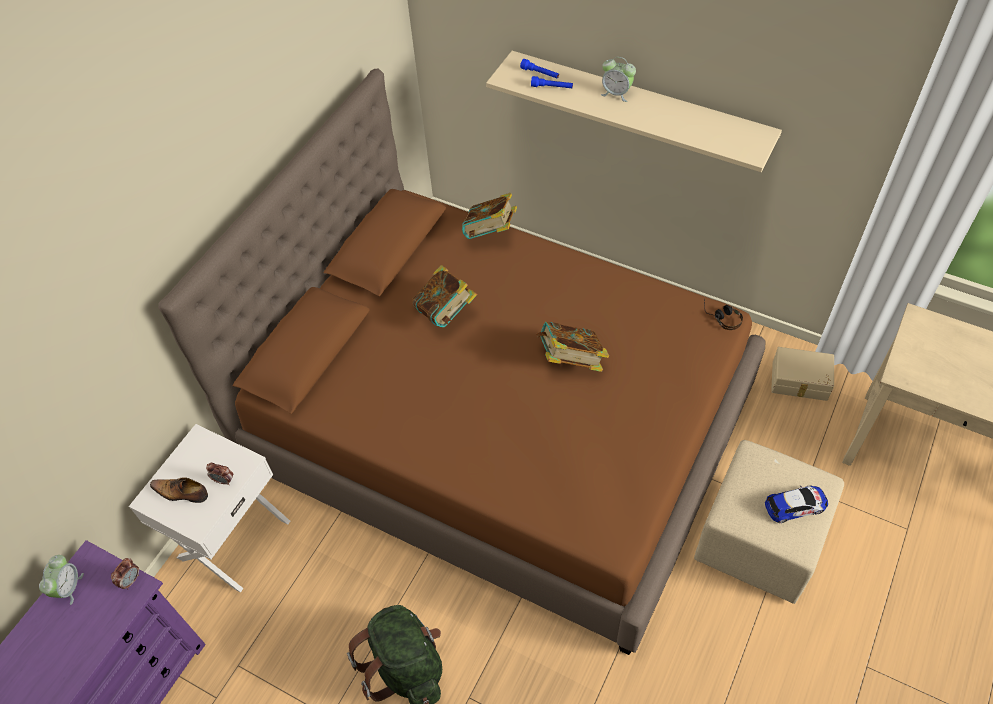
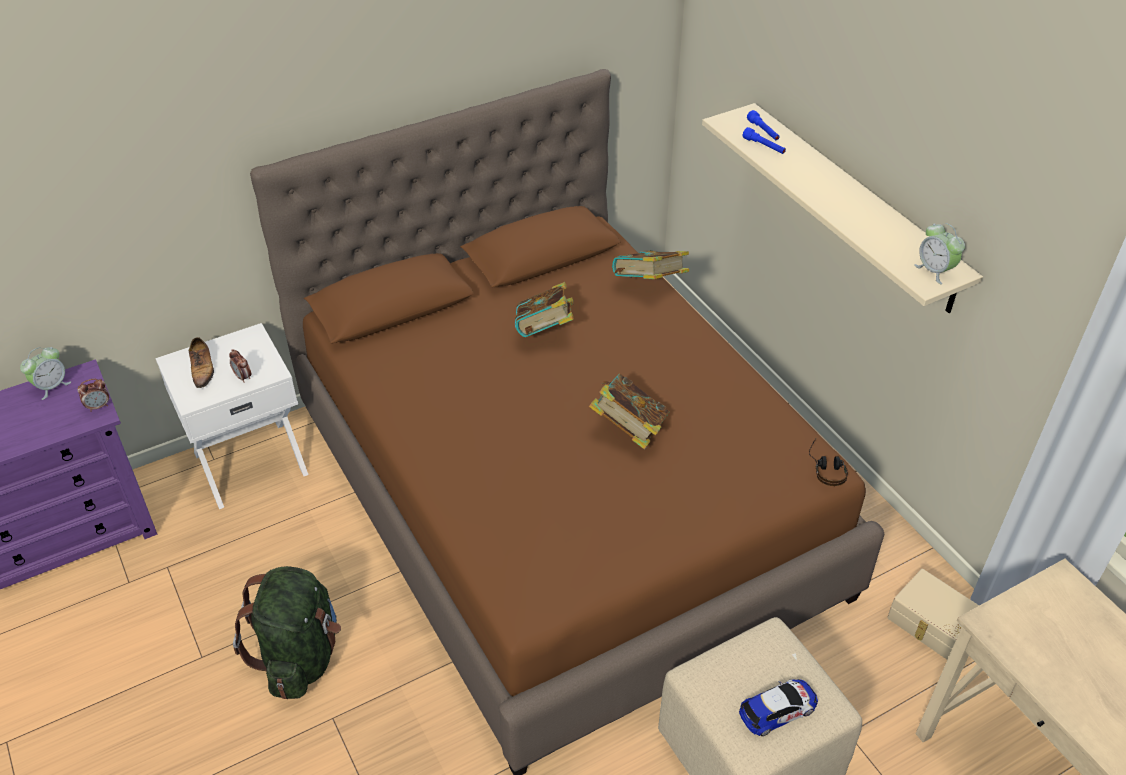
camera: 30 degrees right, 10 degrees down
shoe [150,477,208,503] -> shoe turned 150 degrees counterclockwise [189,337,214,388]
alarm clock [601,57,636,102] -> alarm clock moved to [914,223,965,285]
toy car [765,485,828,523] -> toy car turned 45 degrees counterclockwise [739,679,818,736]

